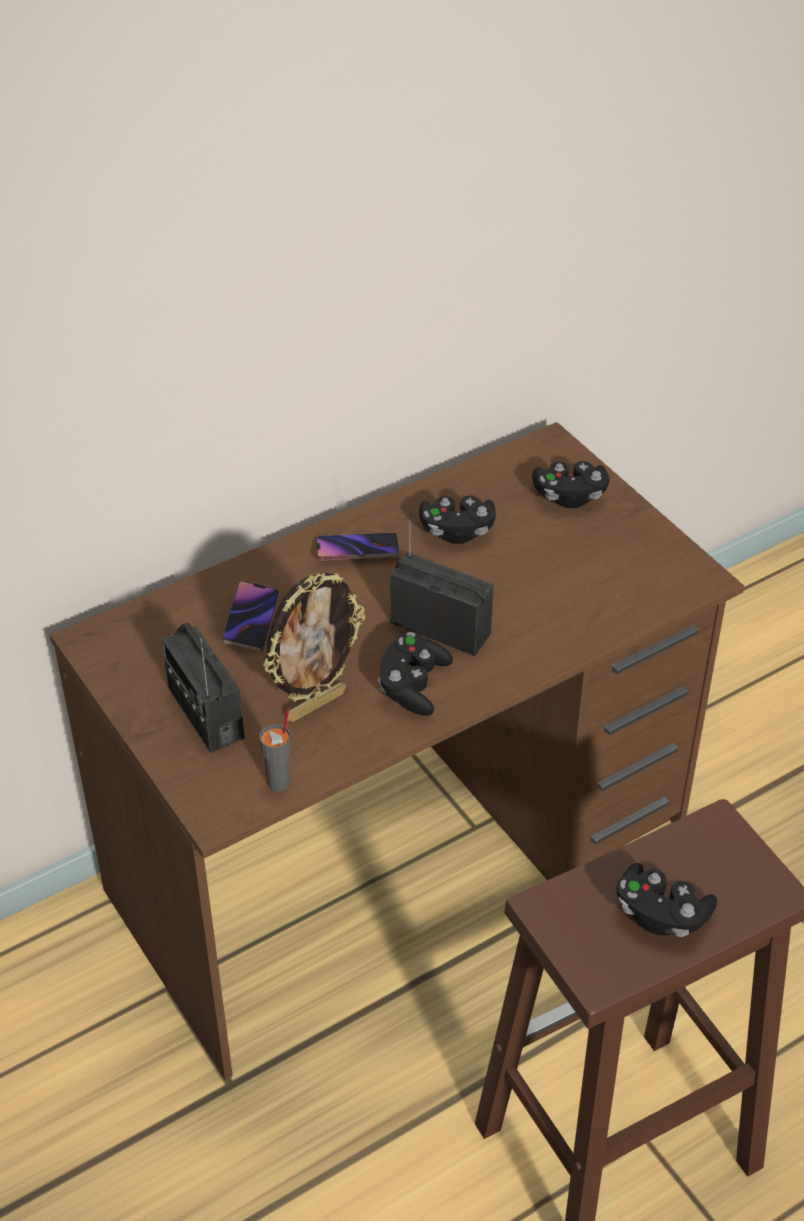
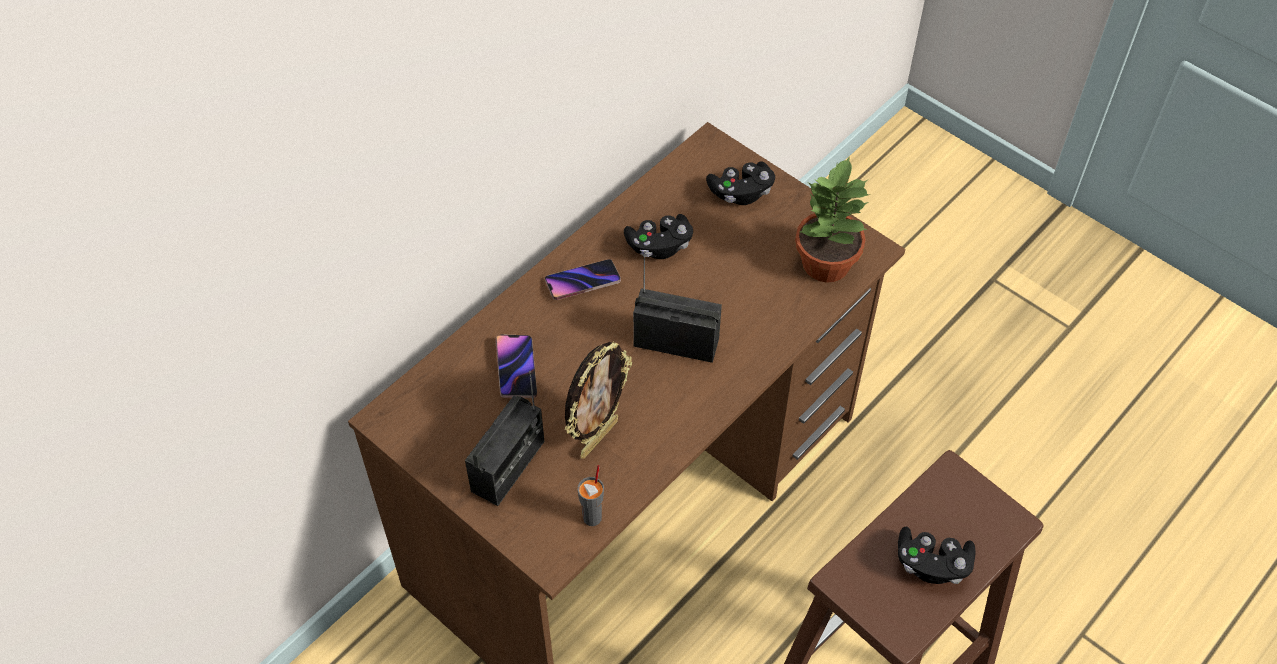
camera: 15 degrees left, 10 degrees up
radio [161,623,245,752] -> radio turned 105 degrees counterclockwise [465,371,544,506]
black game controller [378,632,453,716] -> none
none -> potted plant [795,156,869,282]

